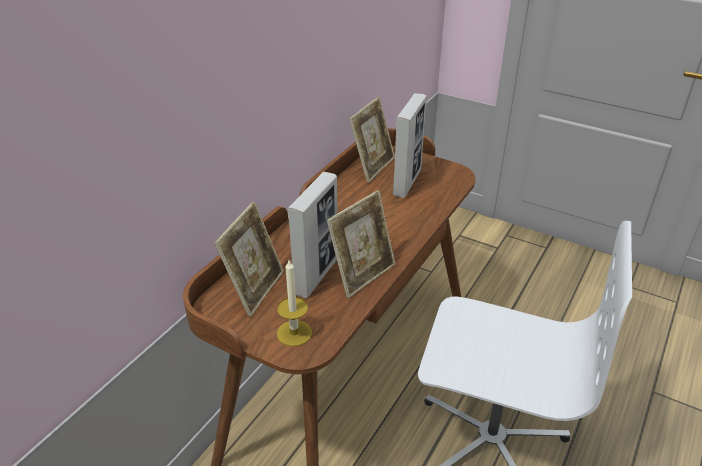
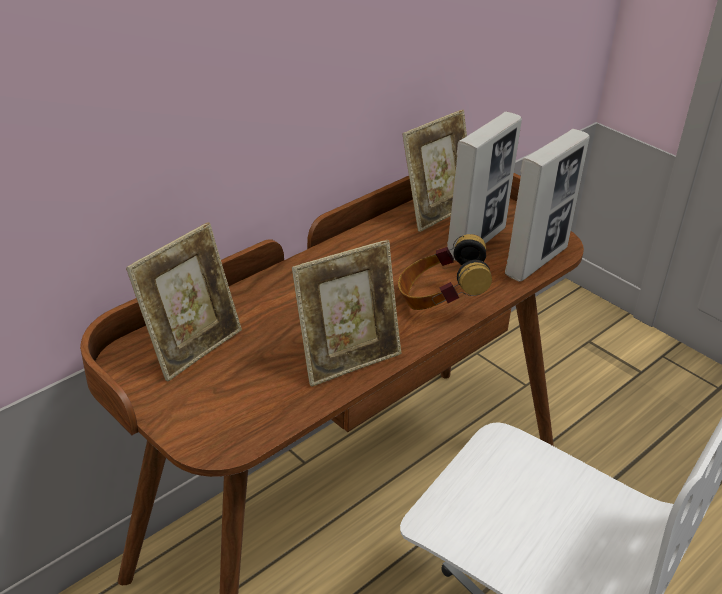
camera: 15 degrees right, 0 degrees up
candle [277,260,312,346] -> none
picture frame [287,172,338,298] -> picture frame moved to [505,129,590,282]
none -> headphones [398,234,492,310]

